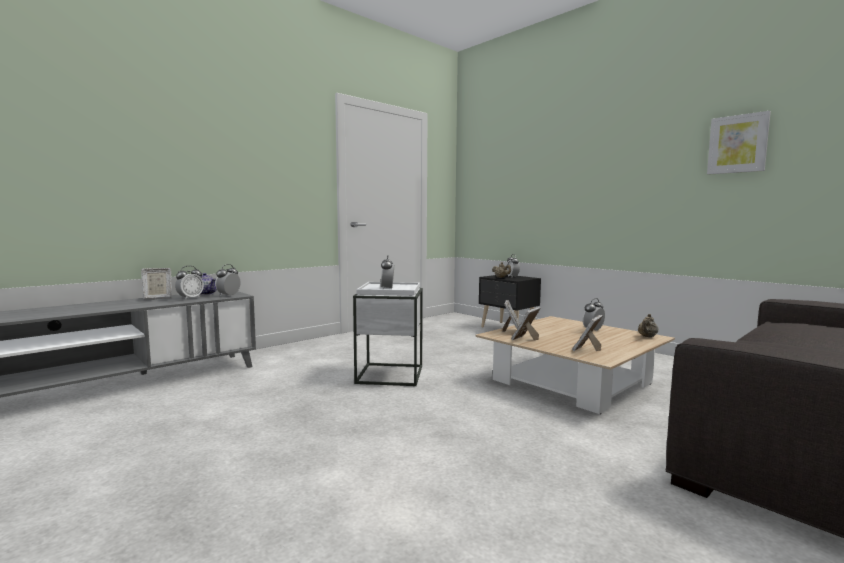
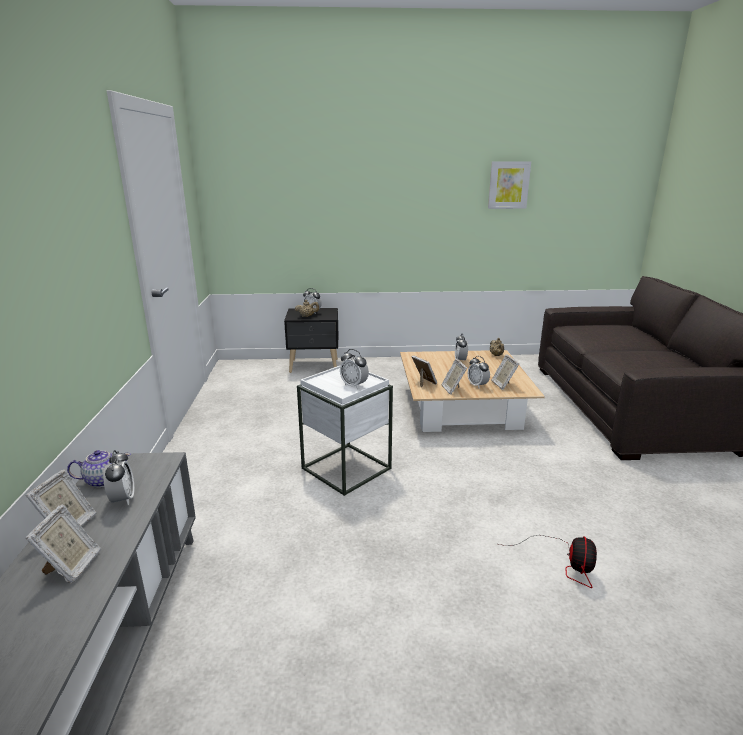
camera: 50 degrees left, 15 degrees up
alarm clock [216,264,241,297] -> alarm clock moved to [468,356,490,388]
none -> picture frame [26,505,101,584]
none -> fan [499,535,597,588]

